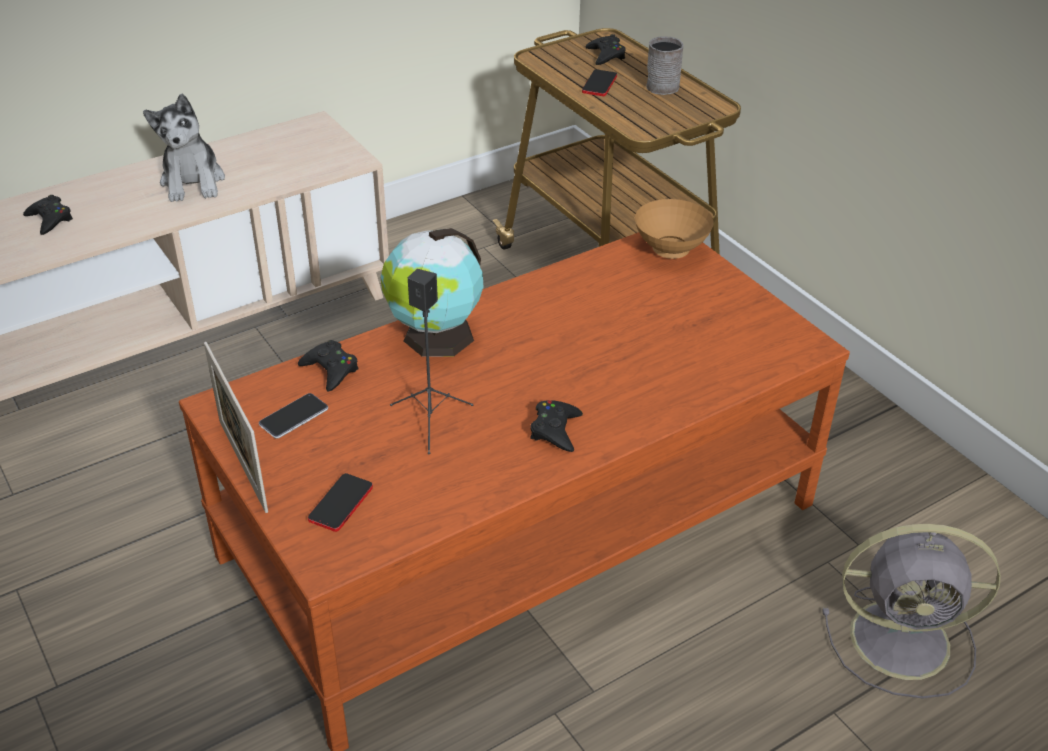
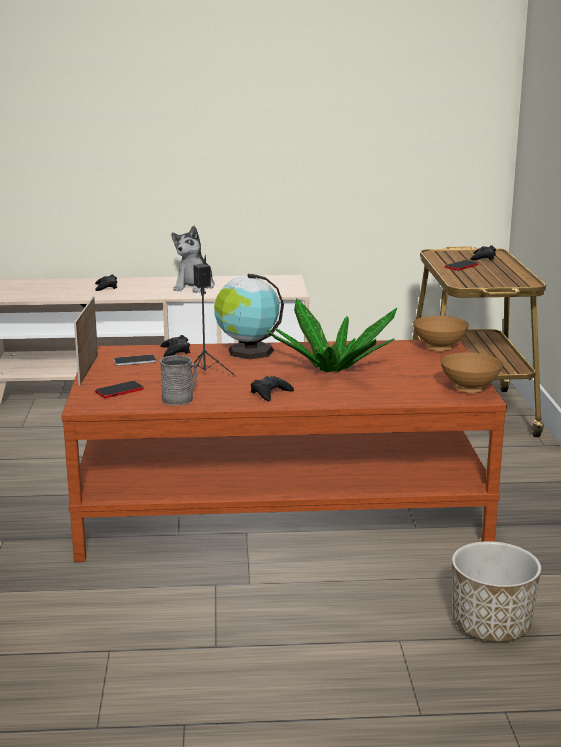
camera: 30 degrees right, 20 degrees down
grey mug [646,36,683,95] -> grey mug moved to [160,355,197,405]
grey fan [823,524,1001,699] -> planter [452,541,541,642]
none -> potted plant [266,299,397,372]
none -> brown bowl [440,352,503,393]

